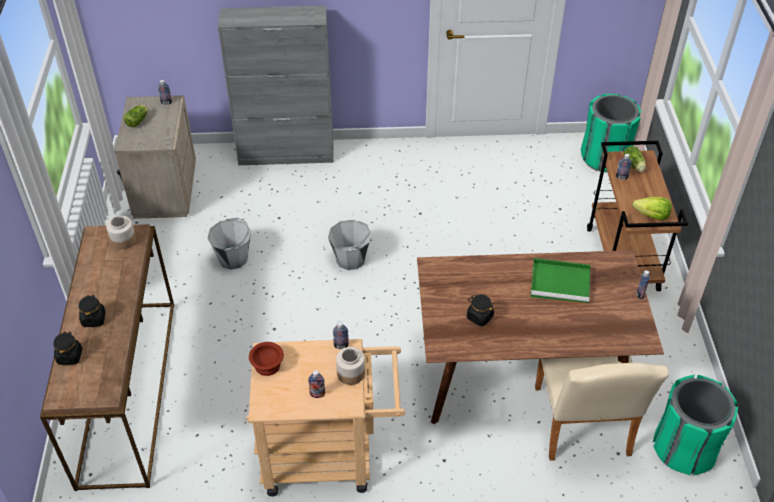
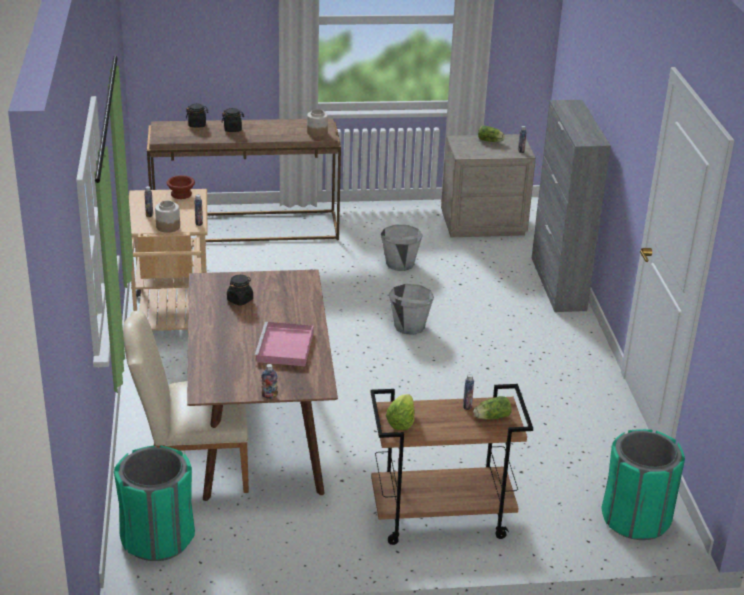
camera: 85 degrees right, 15 degrees down
green tray [530,258,591,304] -> pink tray [254,322,314,366]

